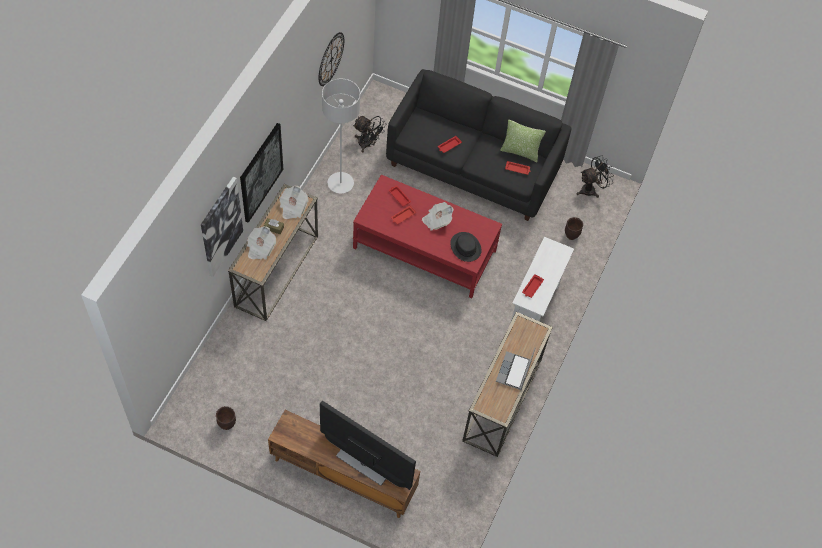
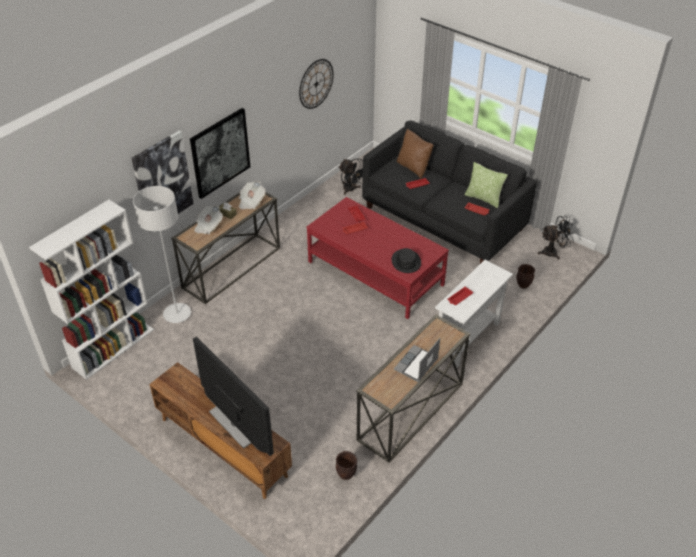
camera: 20 degrees right, 15 degrees down
brown planter [216,406,236,430] -> brown planter moved to [336,451,357,480]
grey floor lamp [322,79,360,194] -> grey floor lamp moved to [133,186,191,323]
newspaper [422,202,454,231] -> none
none -> white bookcase [29,199,154,380]
none -> brown pillow [397,129,433,178]

